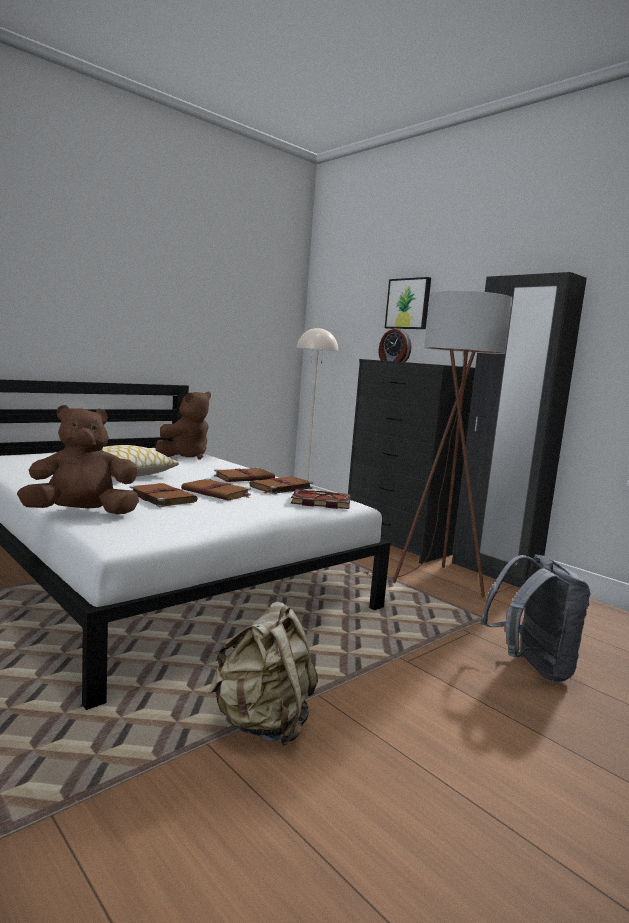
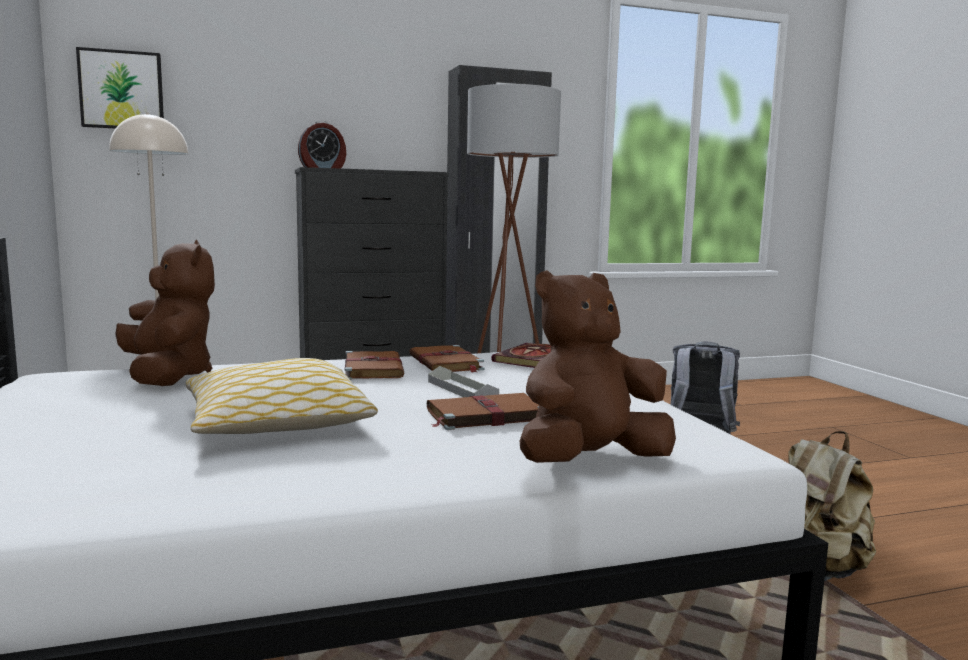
camera: 65 degrees left, 0 degrees up
brown plush toy [17,405,139,515] -> brown plush toy turned 60 degrees clockwise [520,270,676,463]
brown book [181,478,251,501] -> grey tray [428,366,499,397]
picture [385,277,431,329] -> picture moved to [76,47,164,128]

